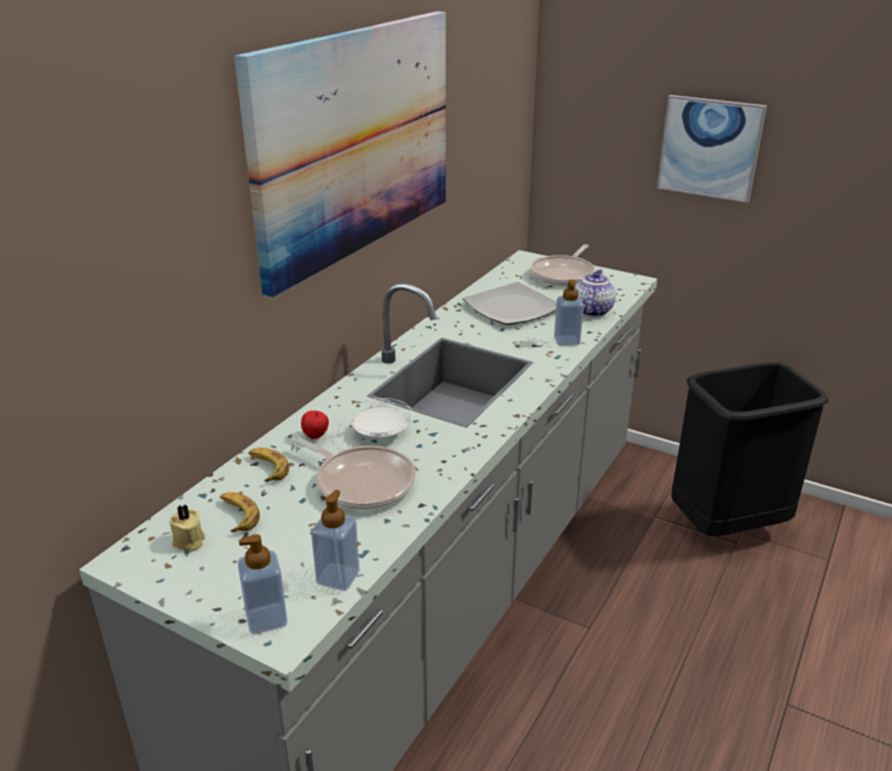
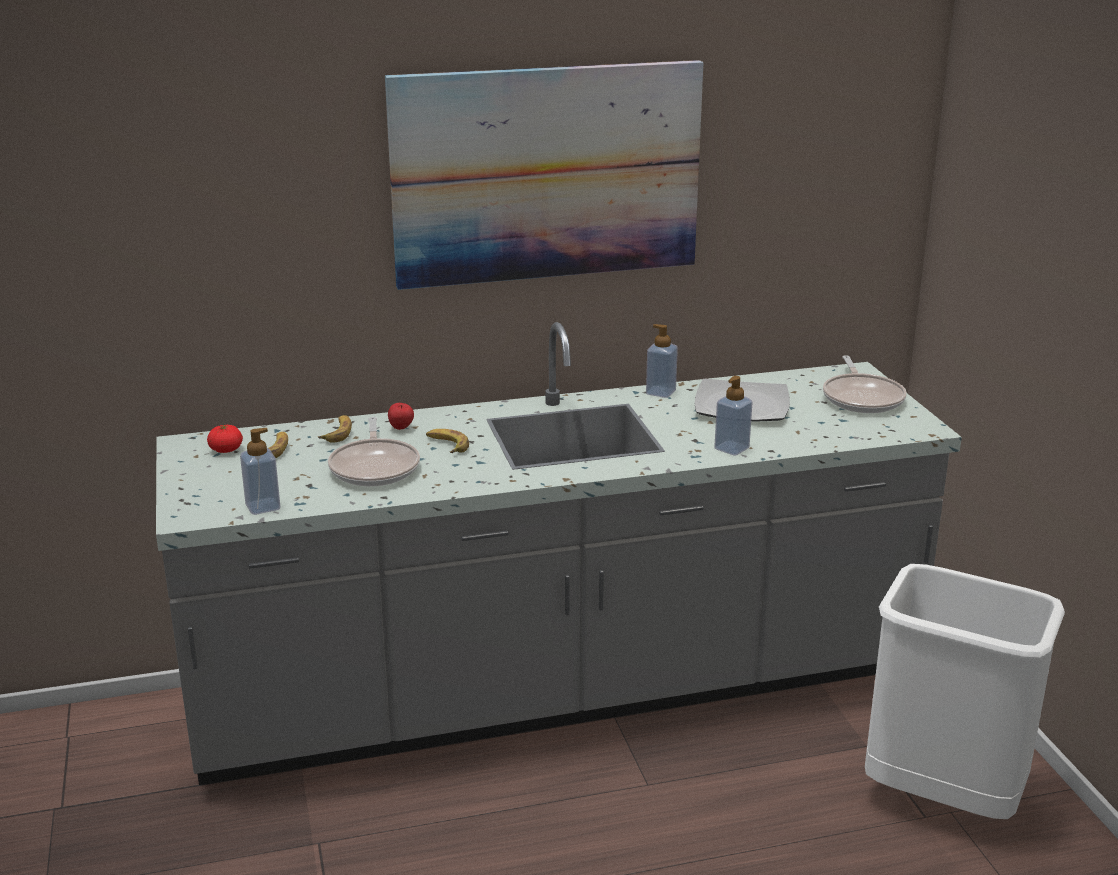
camera: 45 degrees right, 5 degrees down
beige candle [169,505,205,552] -> tomato [207,425,243,453]
soap dispenser [238,534,288,634] -> soap dispenser moved to [646,324,678,398]
white plate [348,398,413,437] -> banana [426,429,469,453]
frying pan [531,244,595,286] -> frying pan turned 75 degrees counterclockwise [823,355,907,413]
teapot [575,270,616,317] -> none
picture [657,95,767,203] -> none
black trash can [671,362,829,536] -> white trash can [865,564,1065,819]

